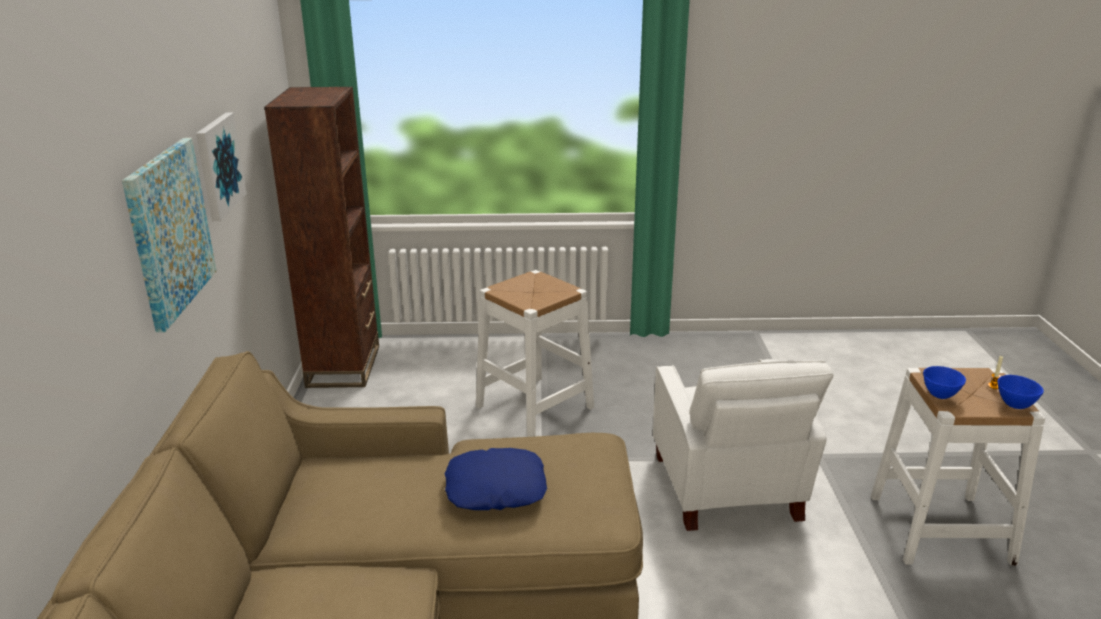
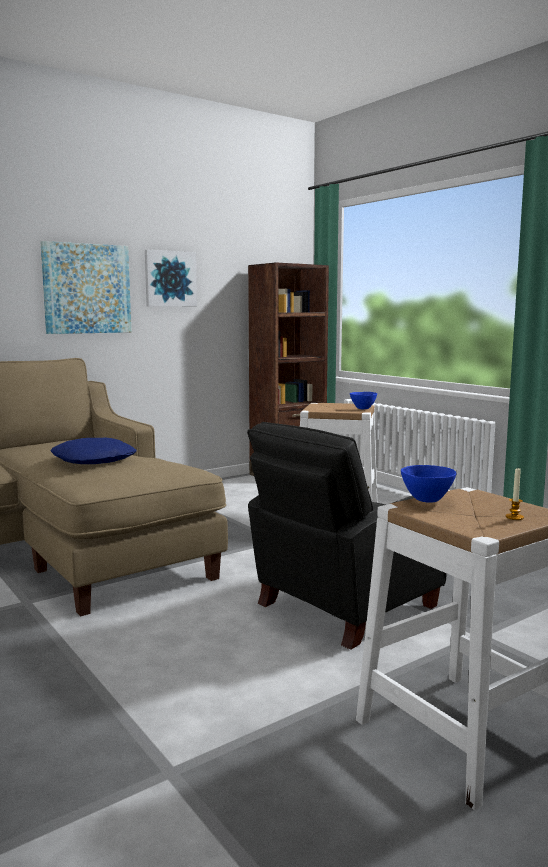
camera: 55 degrees right, 15 degrees down
white armchair [653,359,834,531] -> black armchair [247,422,447,650]
blue bowl [998,375,1044,409] -> blue bowl moved to [350,392,377,409]

